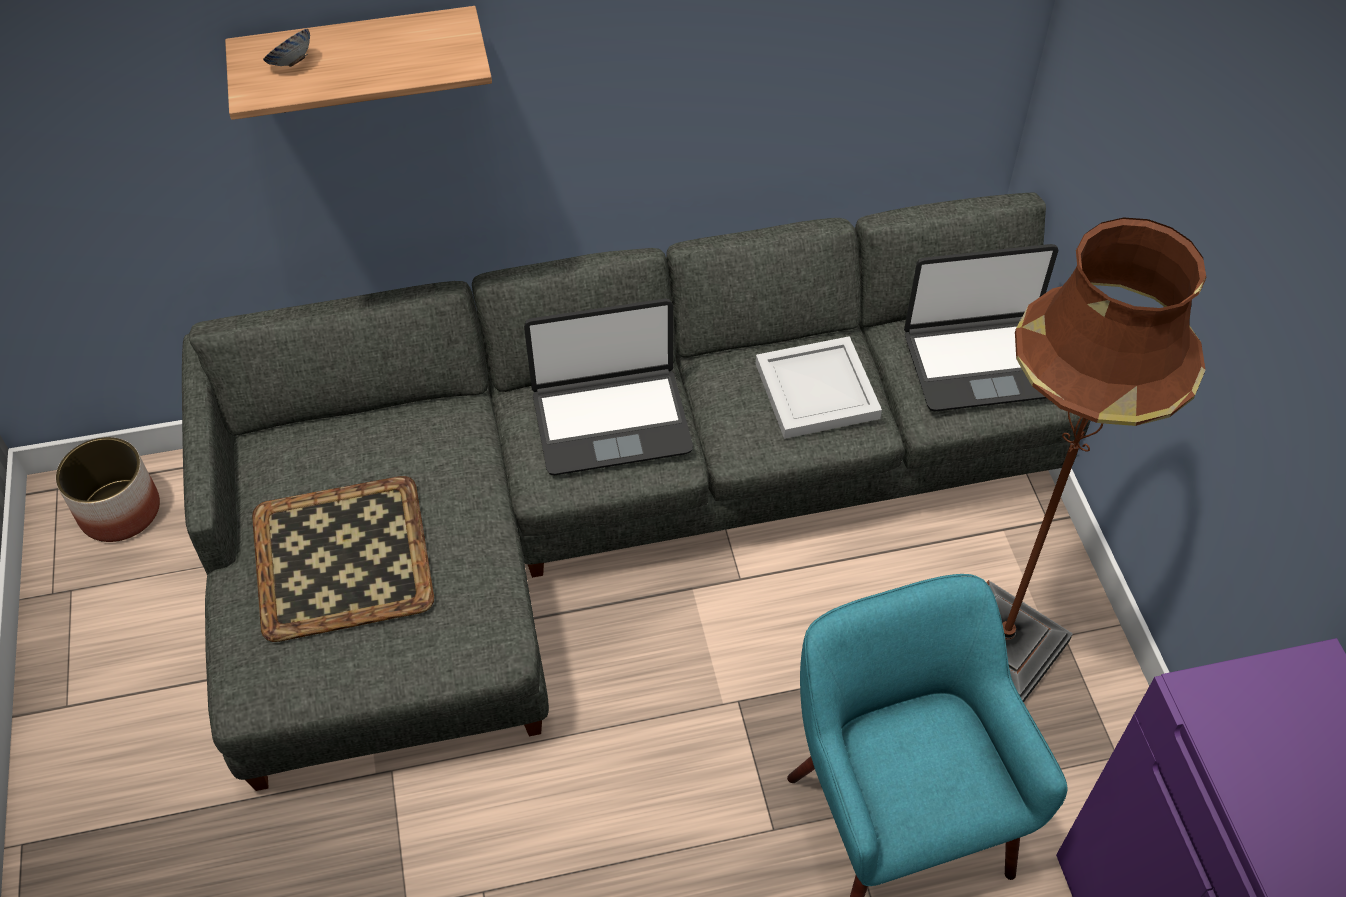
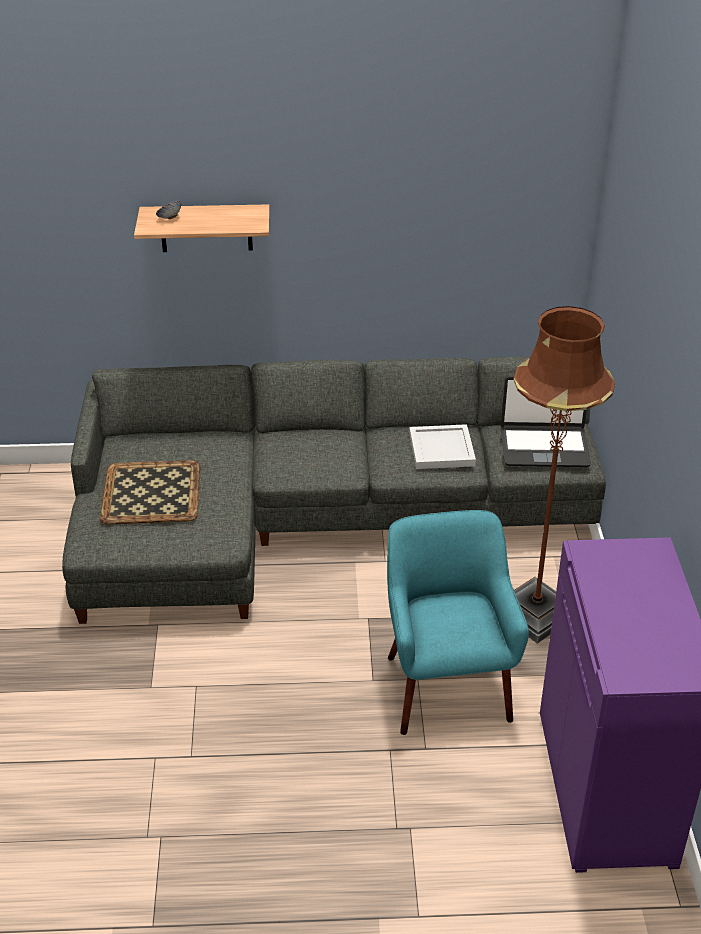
camera: 10 degrees right, 15 degrees down
planter [56,437,160,542] -> none
laptop [524,299,693,475] -> none

